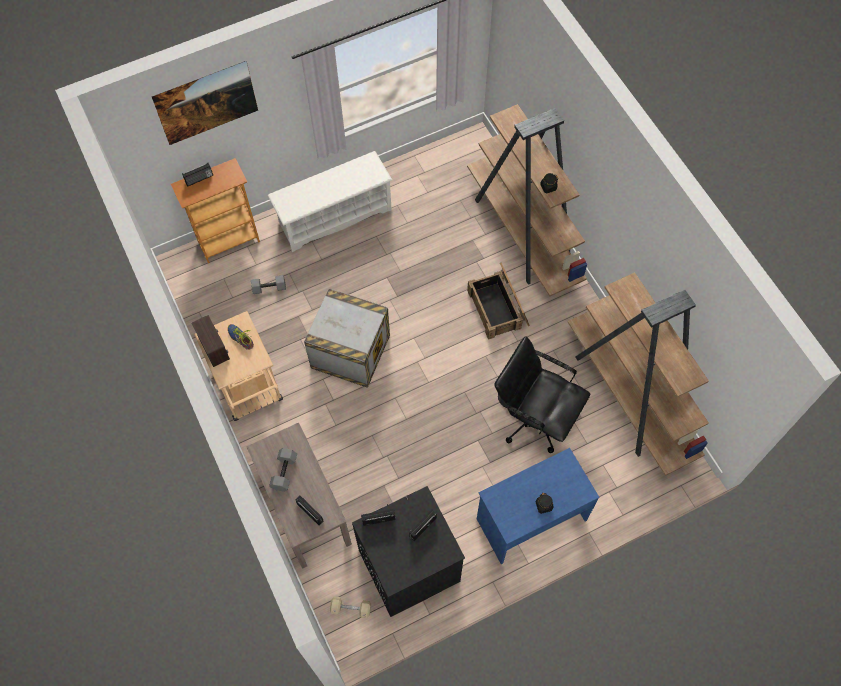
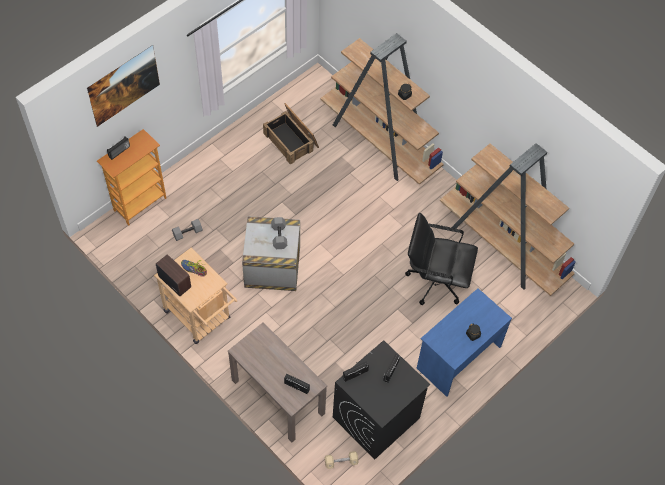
camera: 20 degrees left, 5 degrees down
white shoe rack [268,151,392,252] -> none
grey dumbbell [269,448,297,492] -> grey dumbbell moved to [271,217,287,249]
crate [467,262,530,340] -> crate moved to [263,103,319,165]

